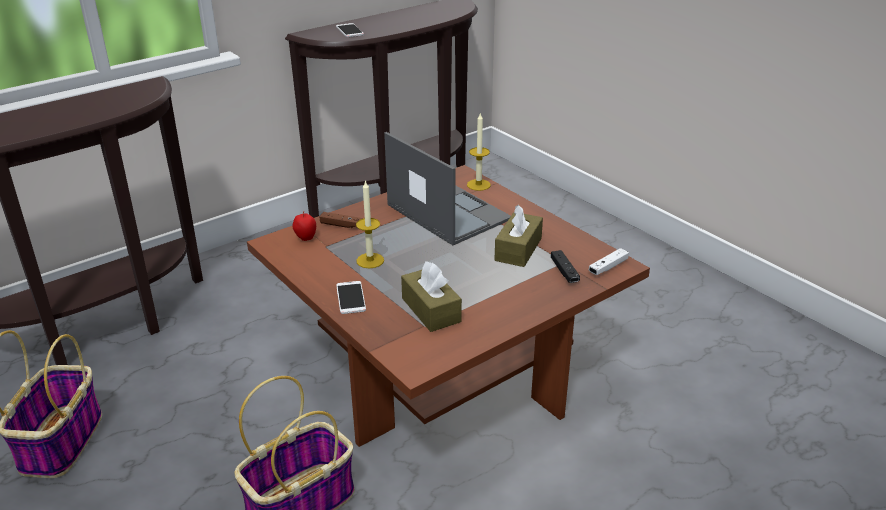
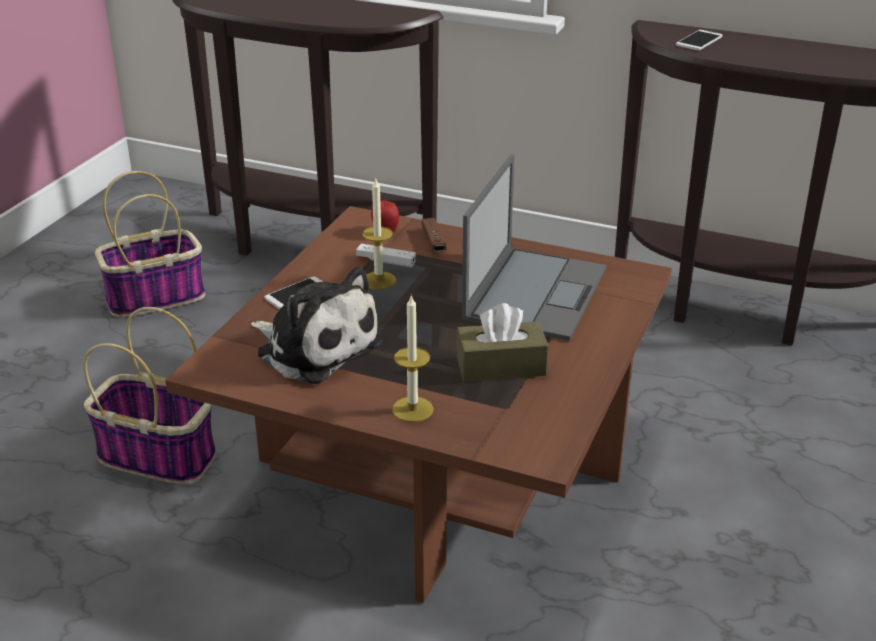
camera: 60 degrees right, 0 degrees up
brown tissue box [401,261,462,332] -> plush toy [251,266,382,384]
candle [467,114,491,191] -> candle moved to [392,294,434,422]
black game controller [551,250,580,283] -> none
white game controller [589,248,629,275] -> white game controller moved to [356,244,416,267]

